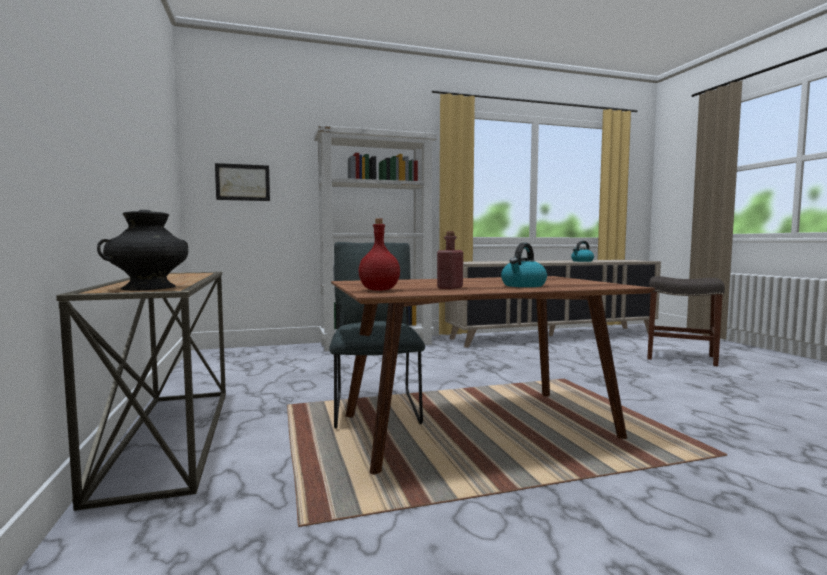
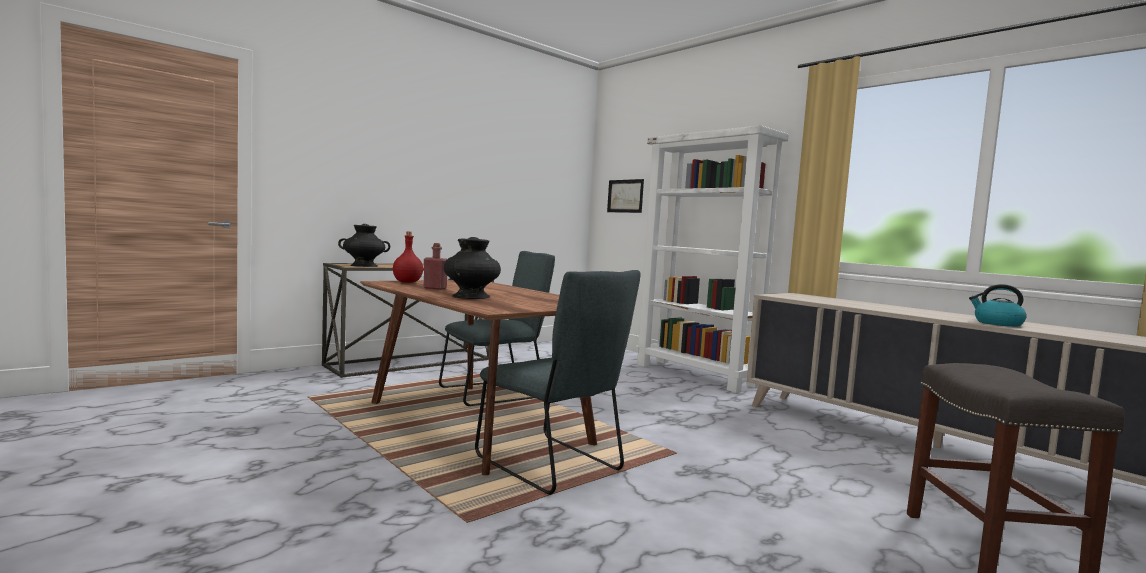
camera: 65 degrees right, 0 degrees up
kettle [501,243,547,287] -> black vase [444,237,501,299]
none -> grey chair [475,270,640,495]

